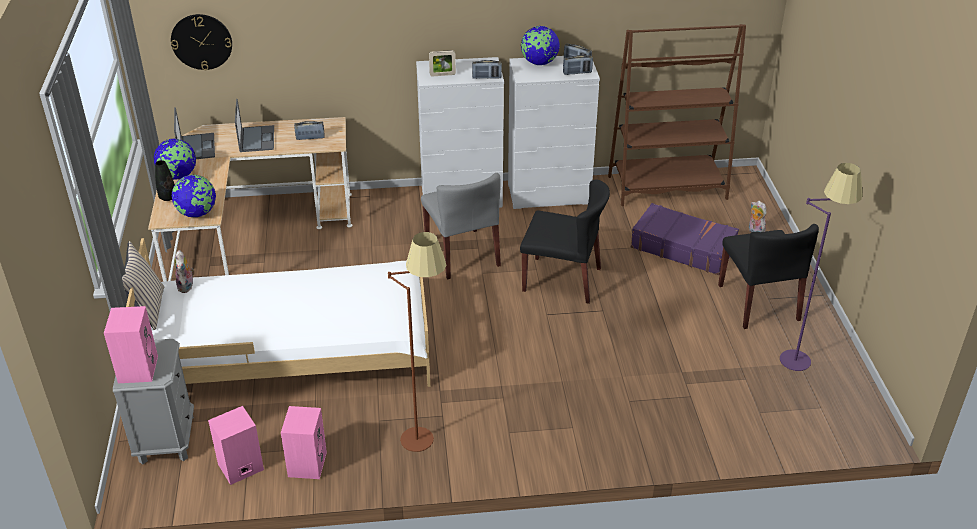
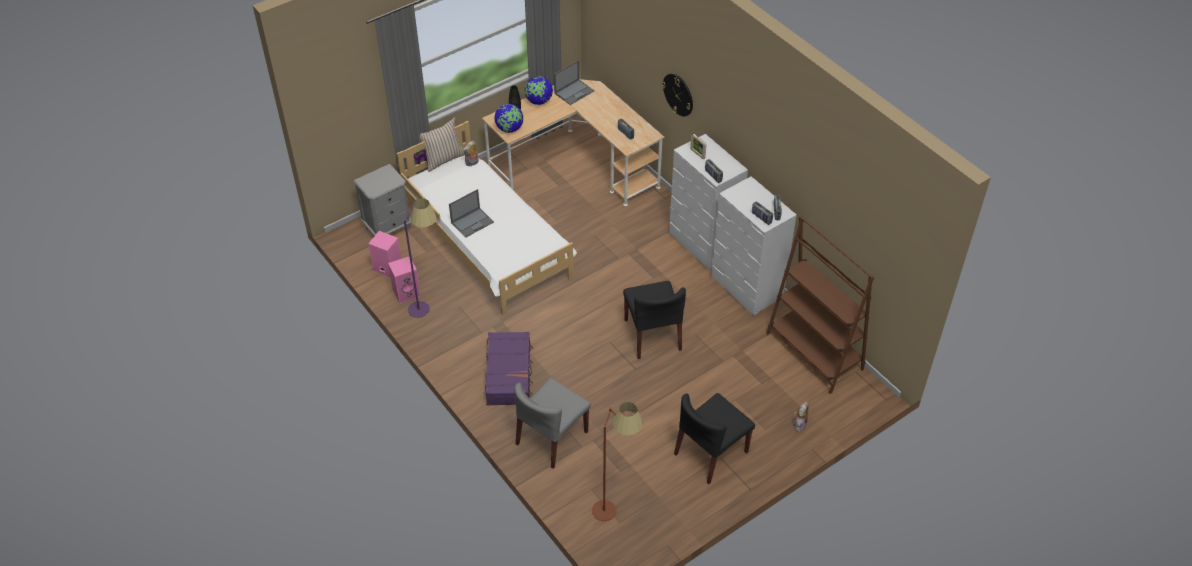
camera: 60 degrees right, 10 degrees up
pink speaker [104,306,158,383] -> none
wall clock [171,14,232,70] -> wall clock moved to [662,73,693,117]
laptop [235,99,274,152] -> laptop moved to [449,189,494,238]
brown floor lamp [388,232,446,452] -> brown floor lamp moved to [592,402,643,521]
grey chair [421,173,501,279] -> grey chair moved to [514,378,591,469]
globe [521,26,560,65] -> none
purple suitcase [631,203,739,275] -> purple suitcase moved to [485,332,533,406]
purple floor lamp [780,163,863,371] -> purple floor lamp moved to [404,198,436,318]

